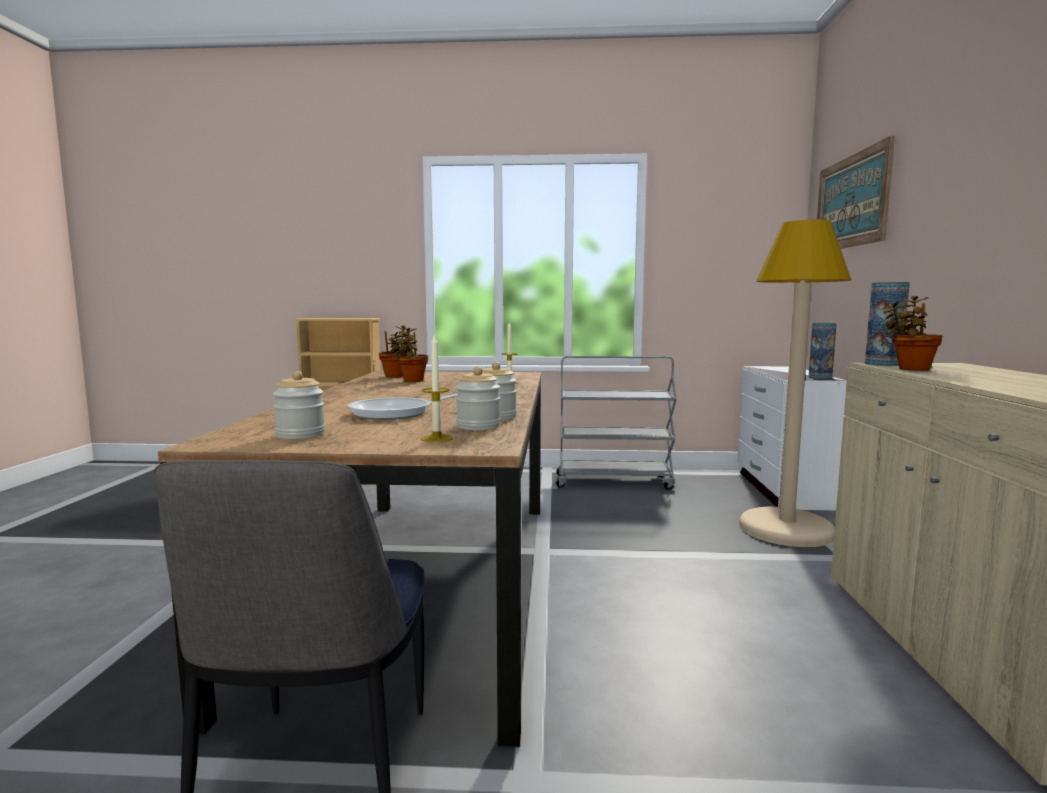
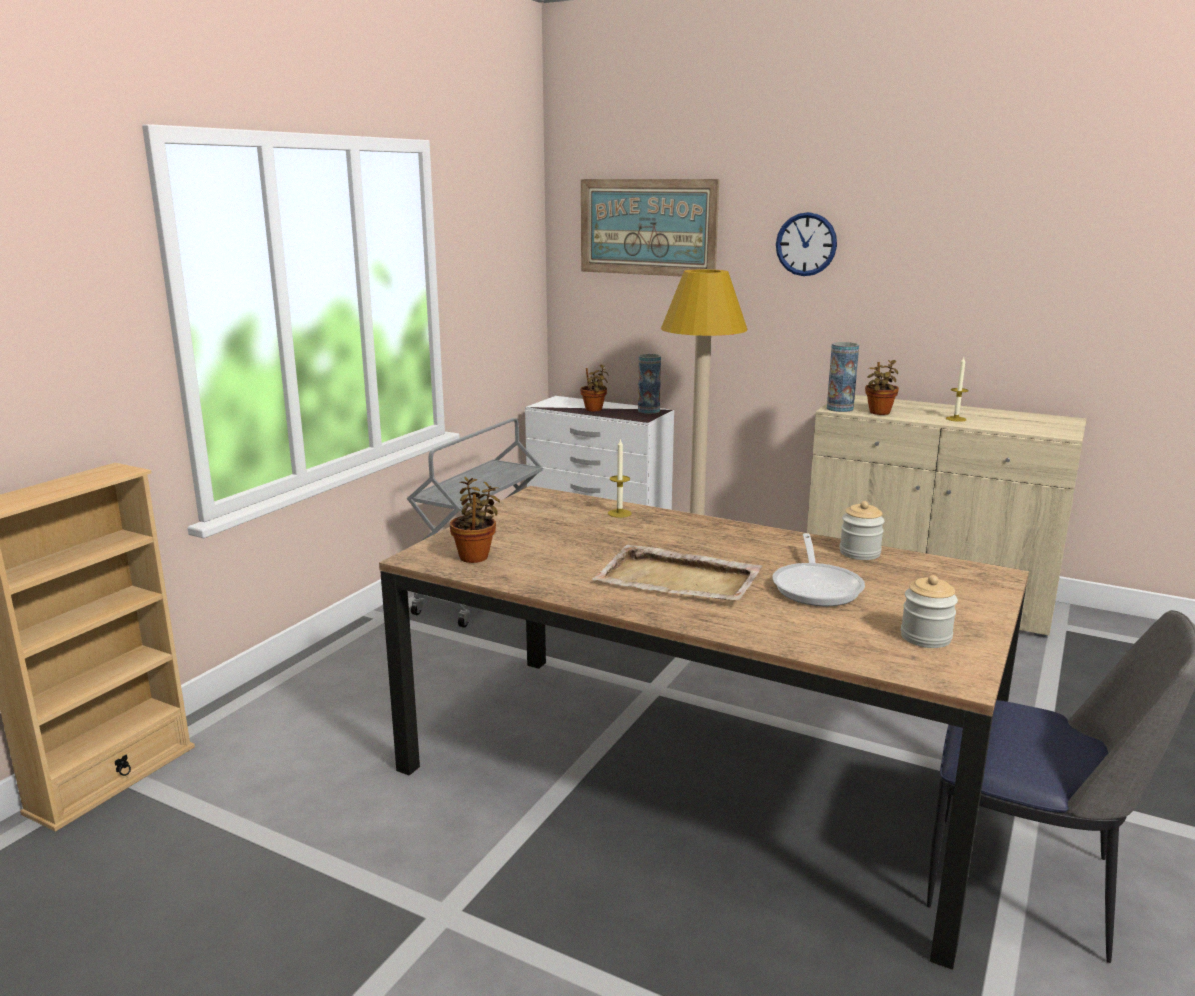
camera: 65 degrees left, 10 degrees up
potted plant [389,328,428,382] -> potted plant moved to [580,365,609,411]
candle [421,334,453,442] -> candle moved to [946,357,969,422]
jar [456,367,501,430] -> none
none -> beige tray [592,545,762,601]
none -> wall clock [776,212,837,276]

